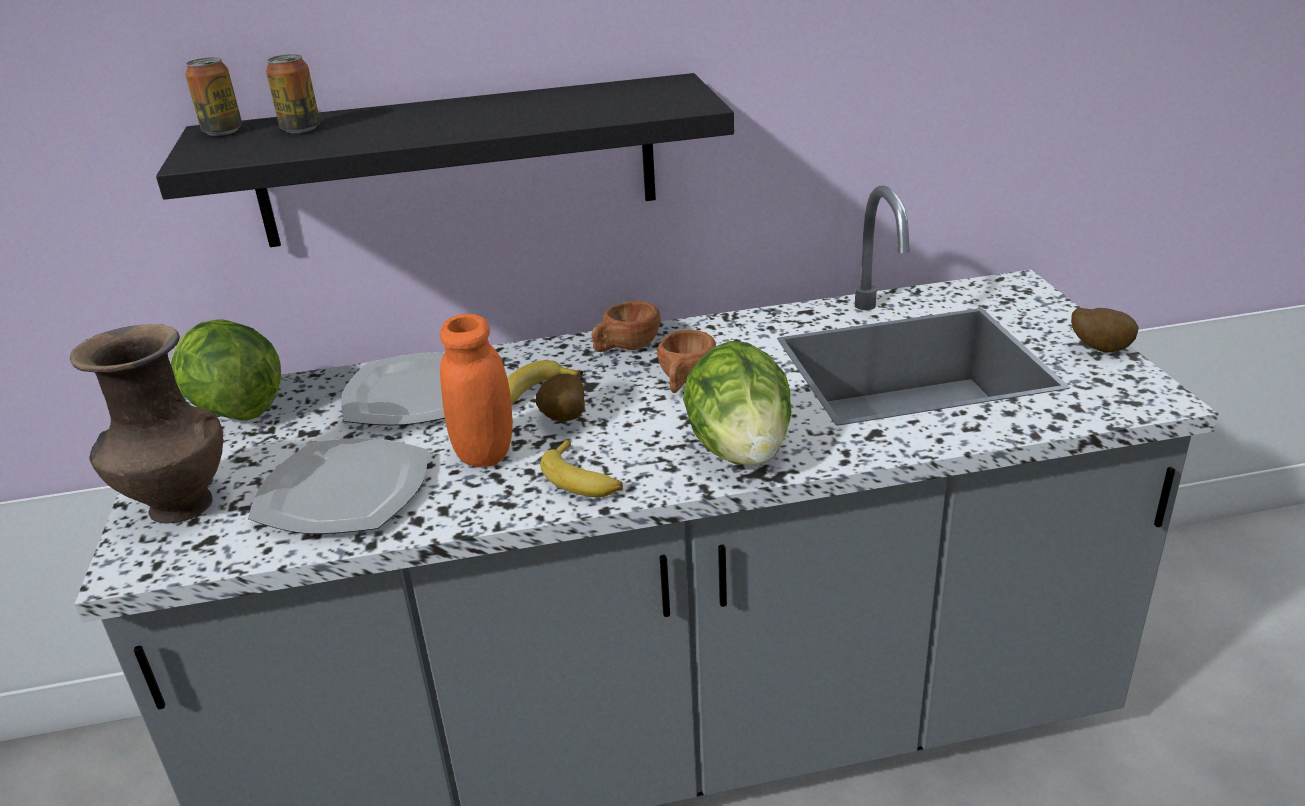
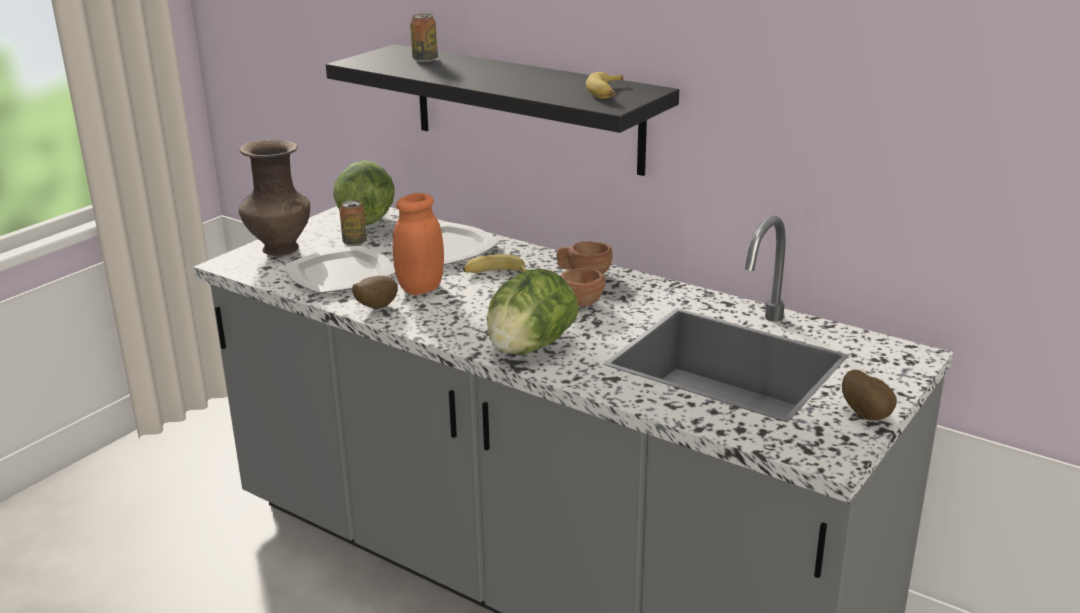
camera: 45 degrees right, 5 degrees down
can [185,57,242,136] -> can moved to [339,200,367,246]
potato [536,374,585,421] -> potato moved to [352,276,398,309]
banana [540,440,623,497] -> banana moved to [586,72,623,99]

